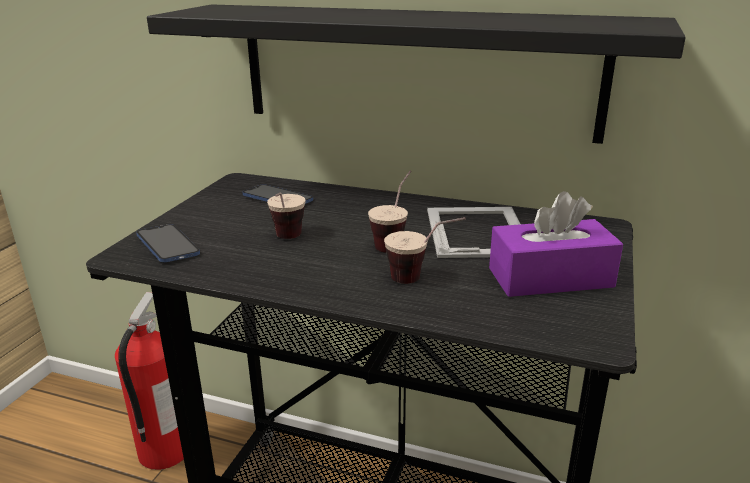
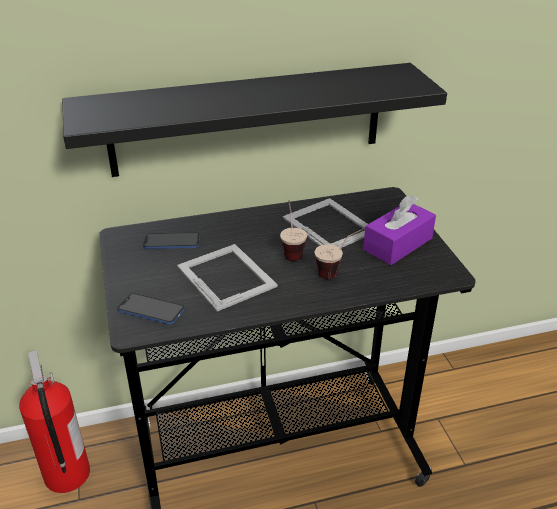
camera: 35 degrees left, 10 degrees up
cup [267,193,305,239] -> picture frame [177,244,278,312]

